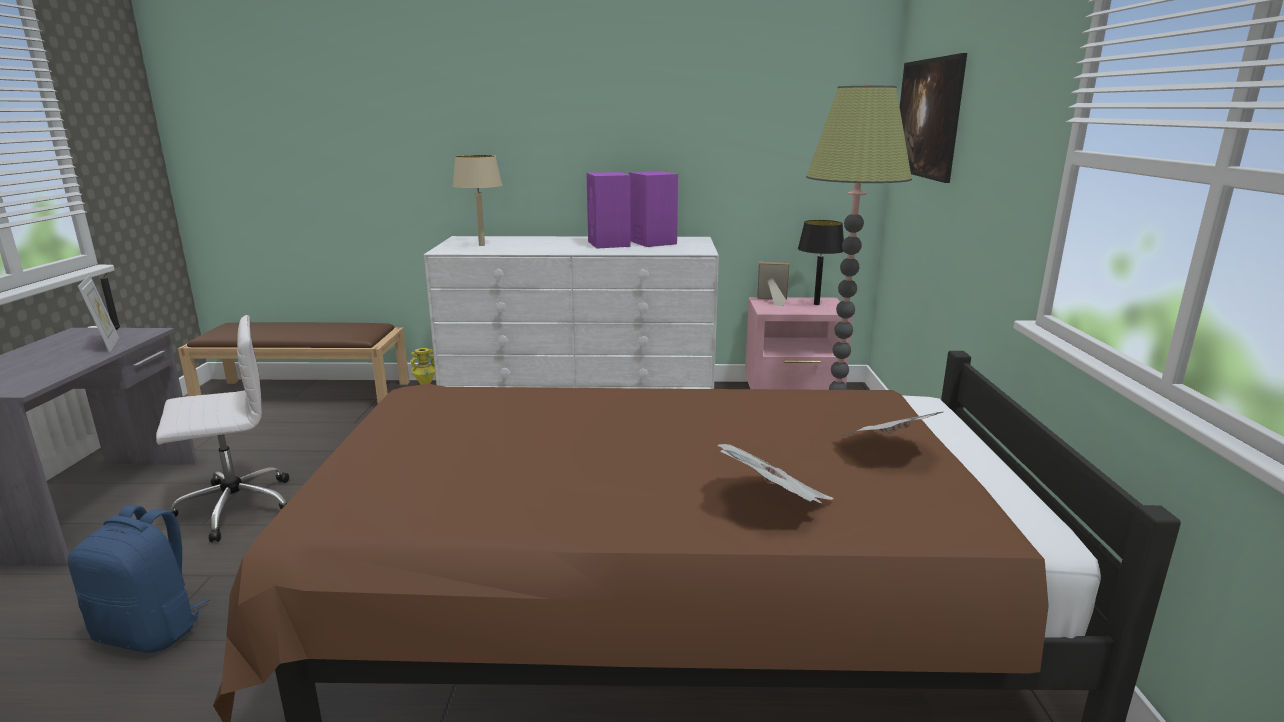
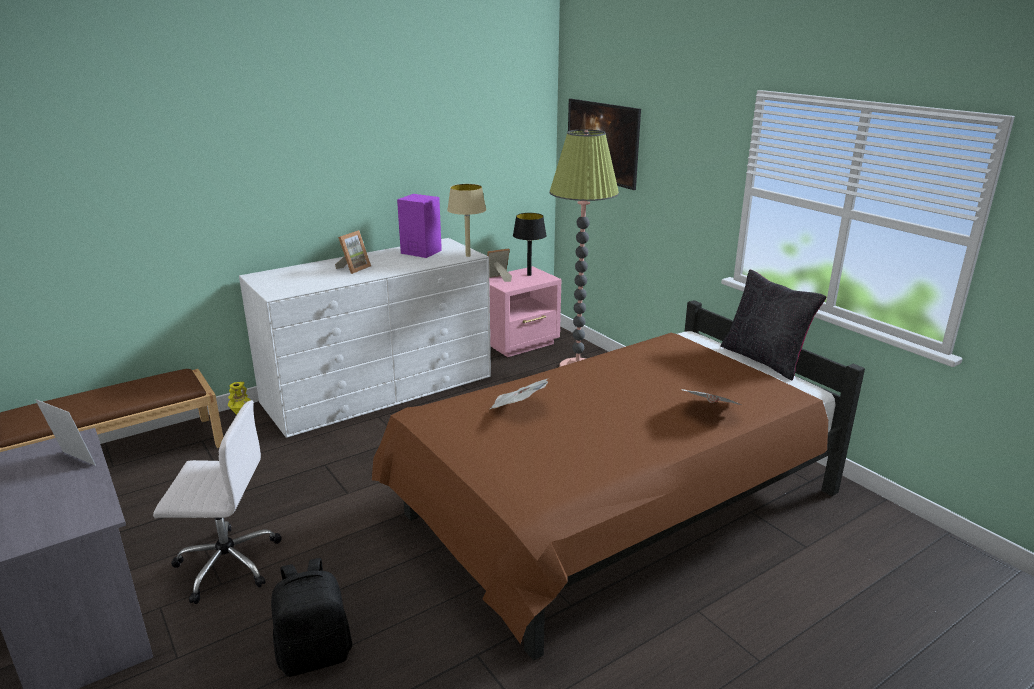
camera: 35 degrees left, 5 degrees up
blue backpack [68,505,209,653] -> black backpack [271,558,352,677]
black candle [100,273,120,330] -> none
white office chair [156,315,289,542] -> white office chair turned 60 degrees clockwise [153,400,282,604]
beige table lamp [453,155,502,246] -> beige table lamp moved to [447,184,486,257]
purple speaker [586,172,631,249] -> none
newspaper [841,412,943,436] -> newspaper moved to [490,379,548,409]
none -> picture frame [335,230,371,274]
none -> black pillow [720,270,826,380]

